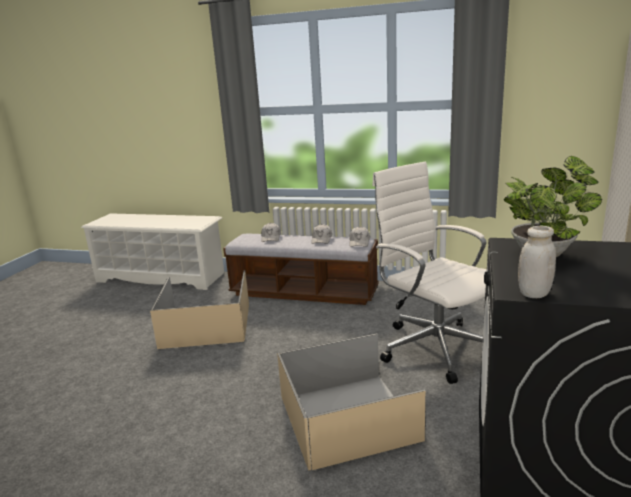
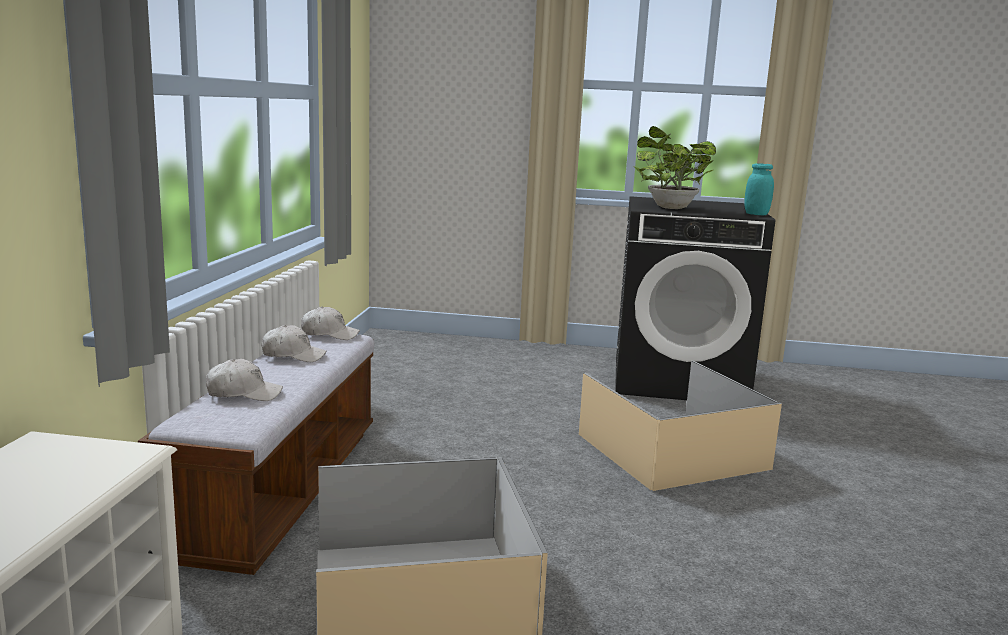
camera: 100 degrees left, 5 degrees down
white office chair [372,162,487,384] -> none
white jar [518,226,556,298] -> turquoise jar [744,163,774,215]

